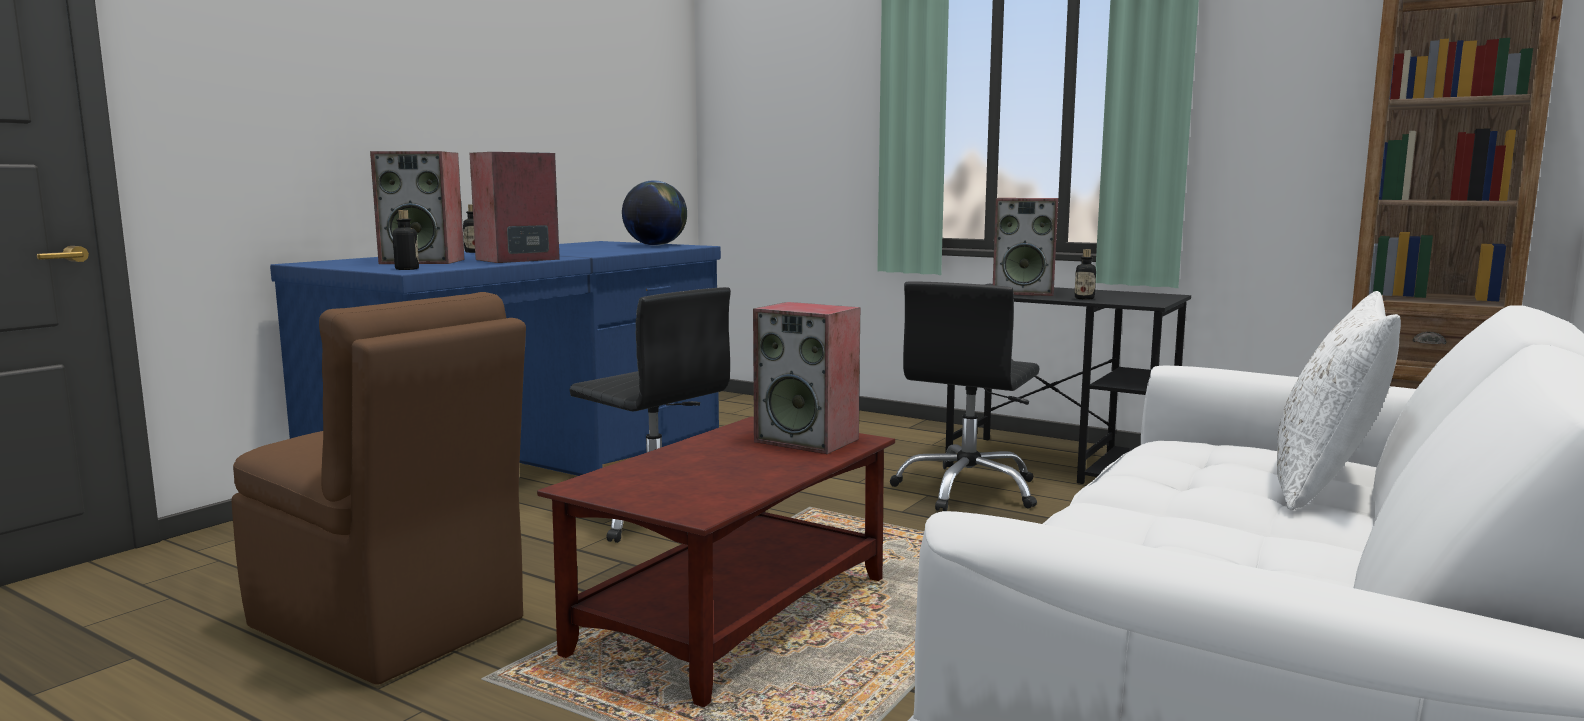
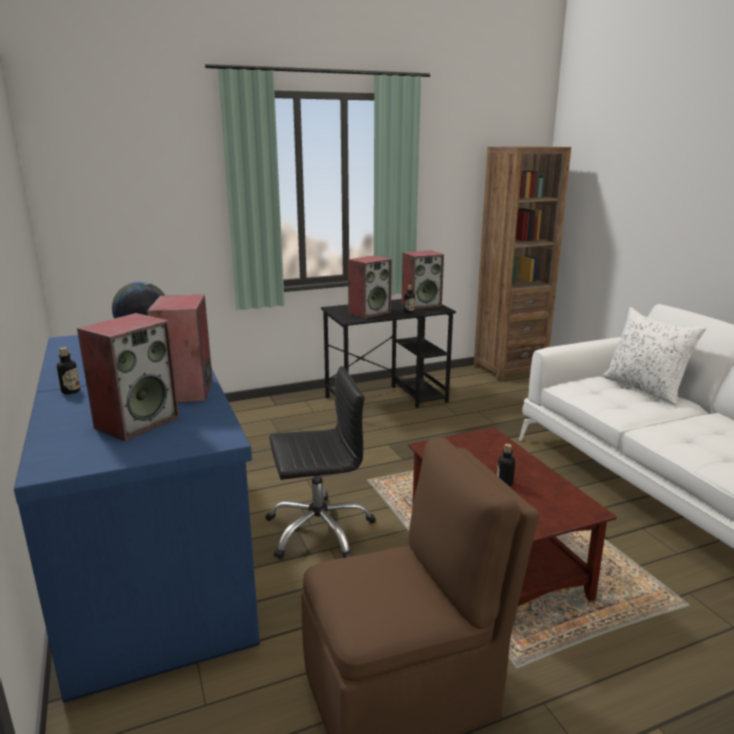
camera: 55 degrees left, 10 degrees up
bottle [392,210,419,270] -> bottle moved to [497,444,515,487]
speaker [753,302,860,454] -> speaker moved to [402,250,444,309]
black office chair [890,281,1040,511] -> none

